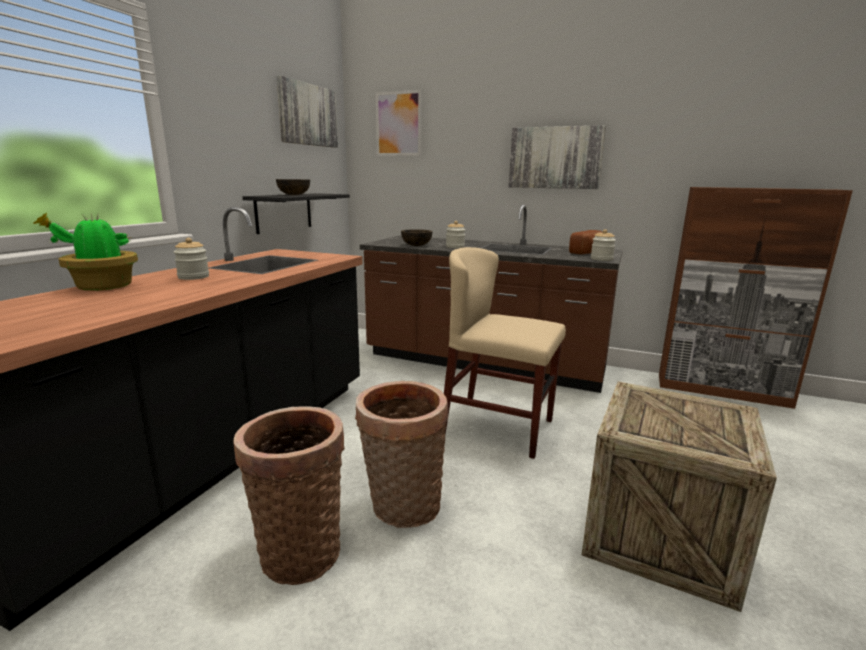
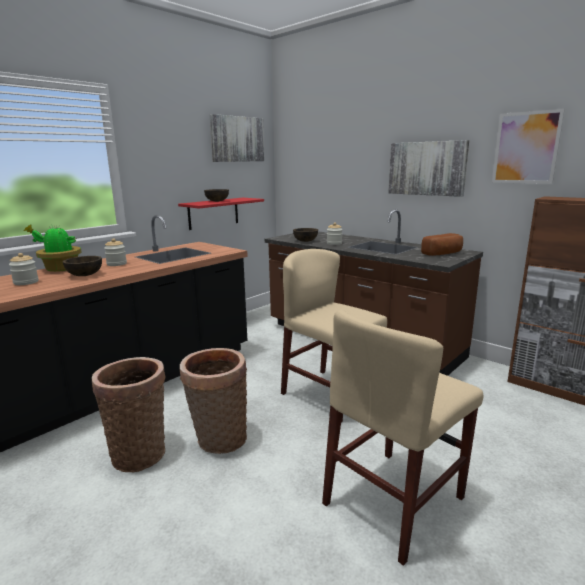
camera: 20 degrees right, 0 degrees up
black shelf [243,193,350,234] -> red shelf [178,198,264,230]
picture [376,90,422,156] -> picture moved to [492,109,565,184]
crate [582,381,777,612] -> beige chair [322,309,483,566]
jar [591,229,616,261] -> jar moved to [9,253,39,285]
none -> brown bowl [63,256,102,276]

